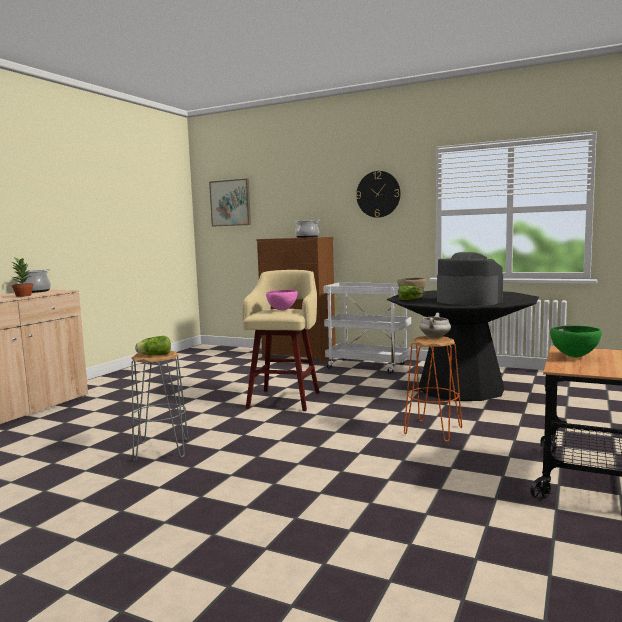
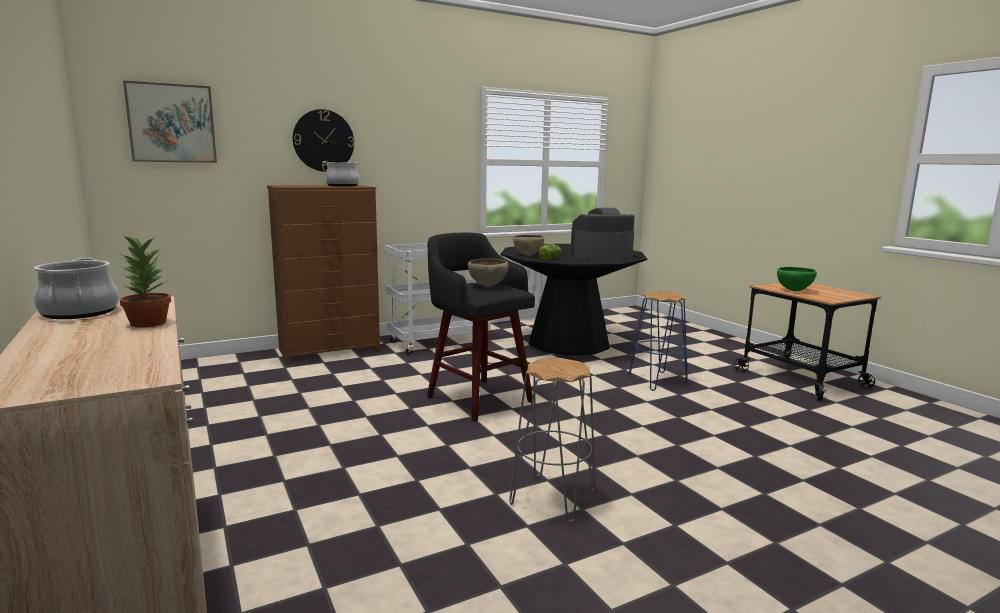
camera: 55 degrees left, 5 degrees up
lettuce [135,336,171,355] -> none
beige stool [242,270,320,411] -> black stool [427,233,535,422]
pink bowl [266,290,298,310] -> brown bowl [468,258,509,286]
wall clock [356,171,401,218] -> wall clock moved to [293,109,354,172]
orange stool [404,336,462,442] -> blue stool [628,291,688,391]
white cooking pot [419,313,451,339] -> none

